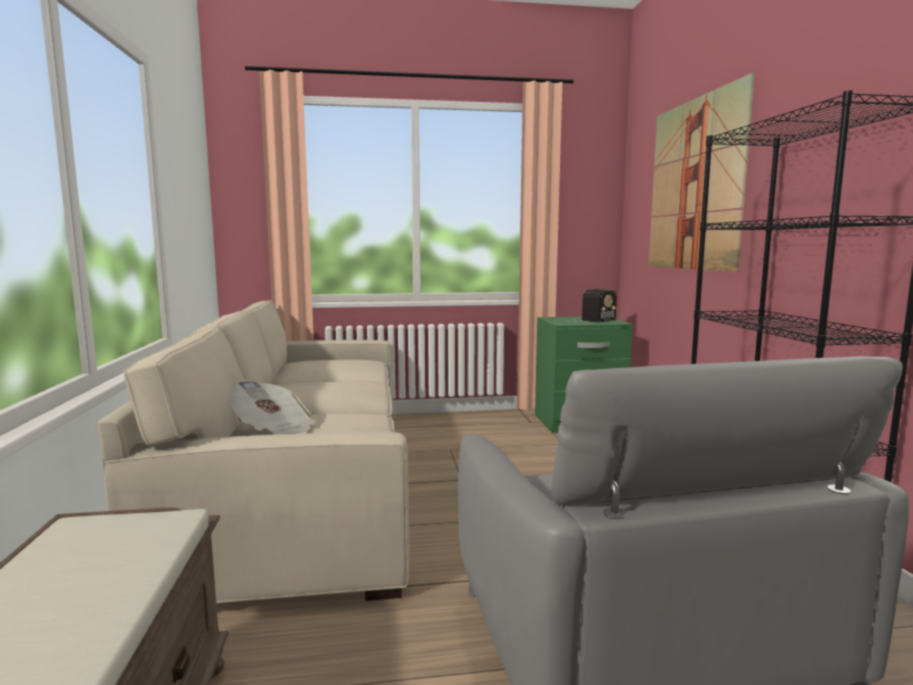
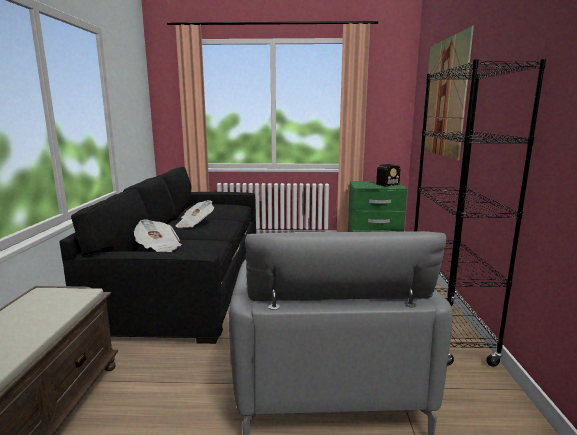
camera: 10 degrees right, 5 degrees up
beige sofa [98,300,409,603] -> black sofa [59,167,256,344]
none -> newspaper [175,200,214,228]

